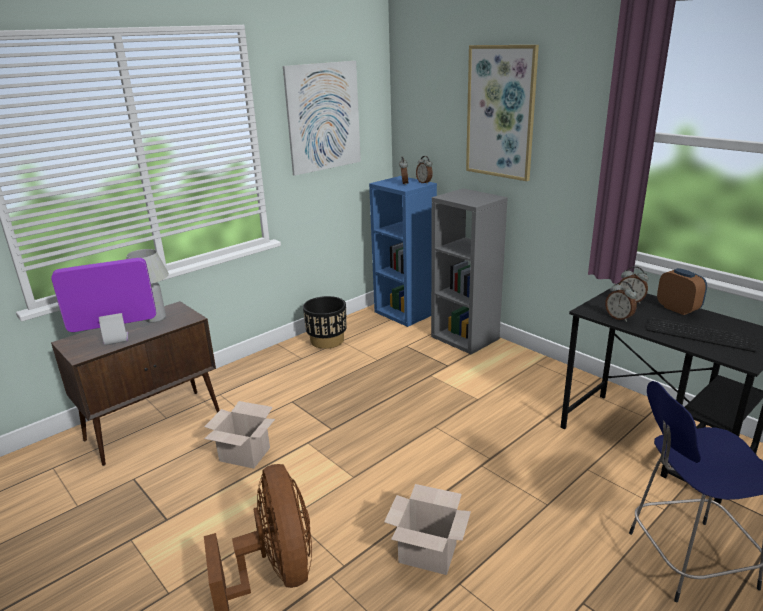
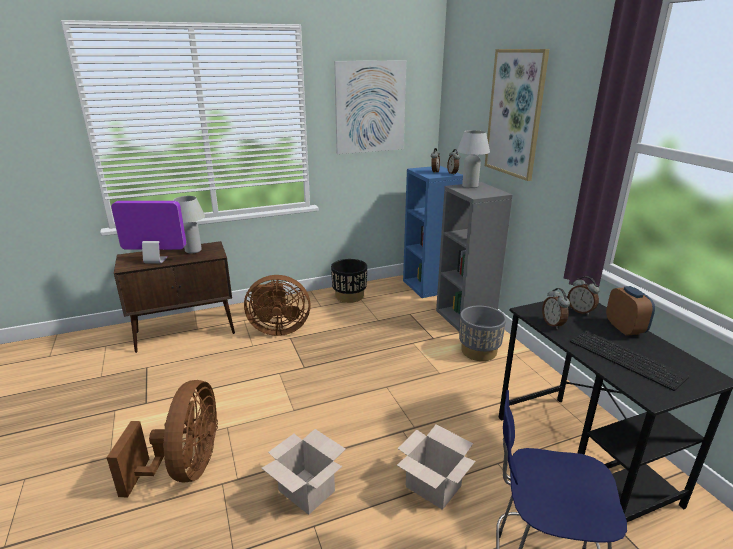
camera: 20 degrees right, 0 degrees up
cardboard box [204,401,275,469] -> cardboard box moved to [397,424,476,510]
none -> brown fan [244,275,311,336]
none -> white table lamp [457,130,490,188]
none -> grey planter [459,306,506,361]

